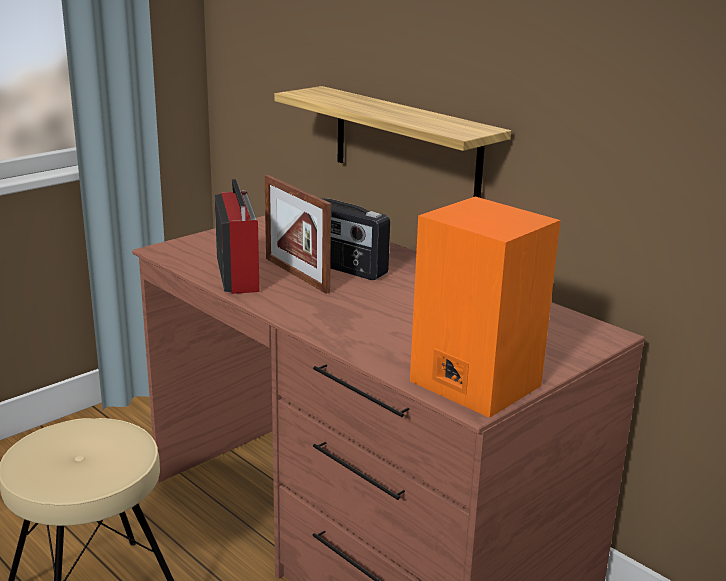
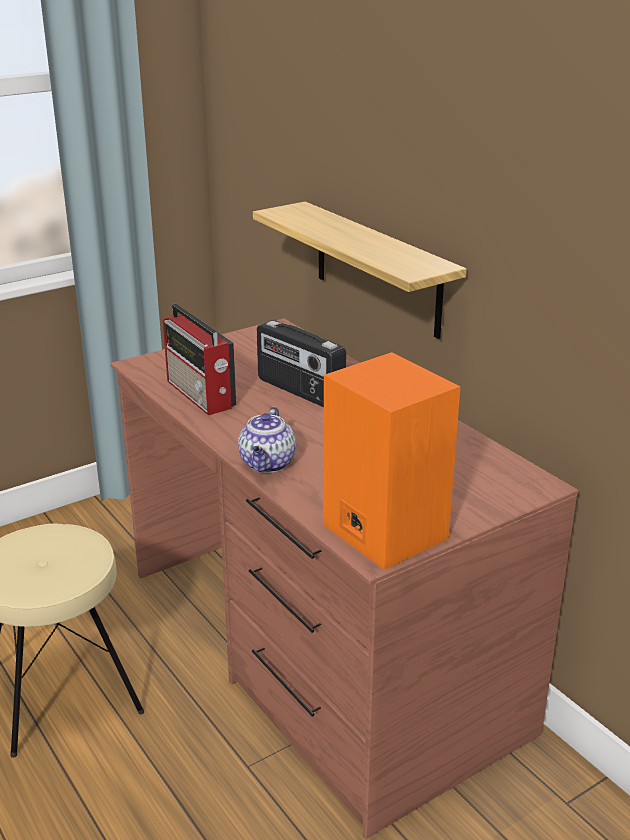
camera: 10 degrees right, 5 degrees up
radio [214,179,259,294] -> radio turned 150 degrees clockwise [163,304,236,415]
picture frame [265,175,331,294] -> none
none -> teapot [238,407,296,473]

